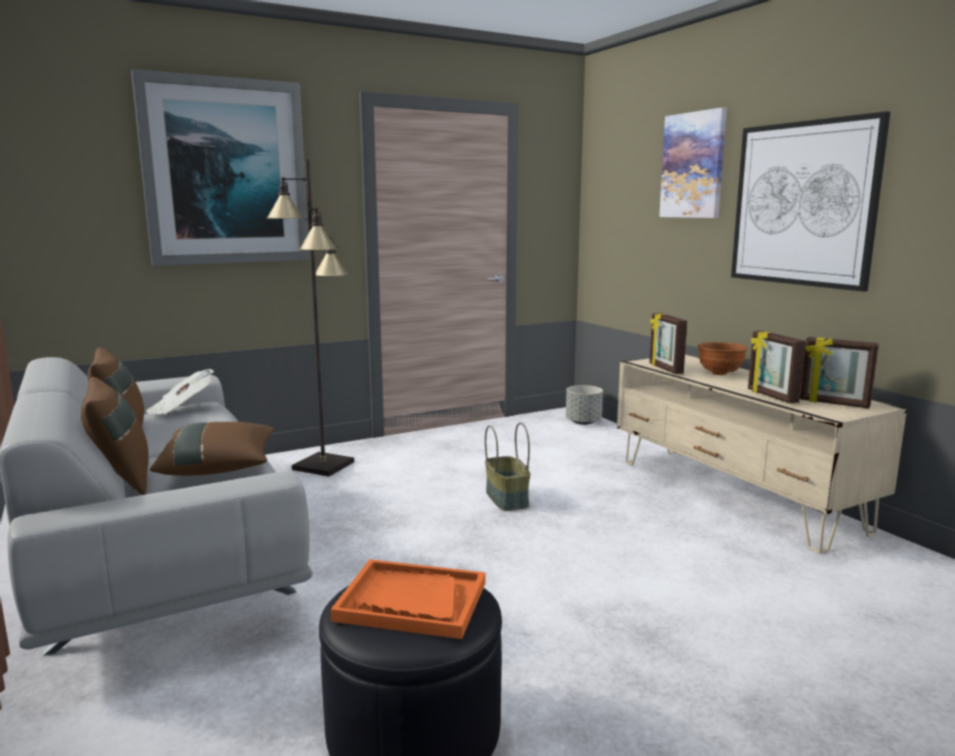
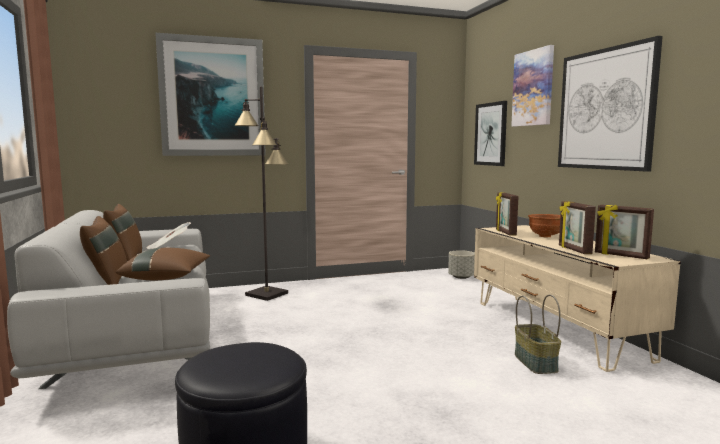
camera: 10 degrees right, 5 degrees down
orange tray [330,559,485,639] -> none
basket [485,422,530,511] -> basket moved to [515,294,561,374]
none -> picture [474,101,507,166]

